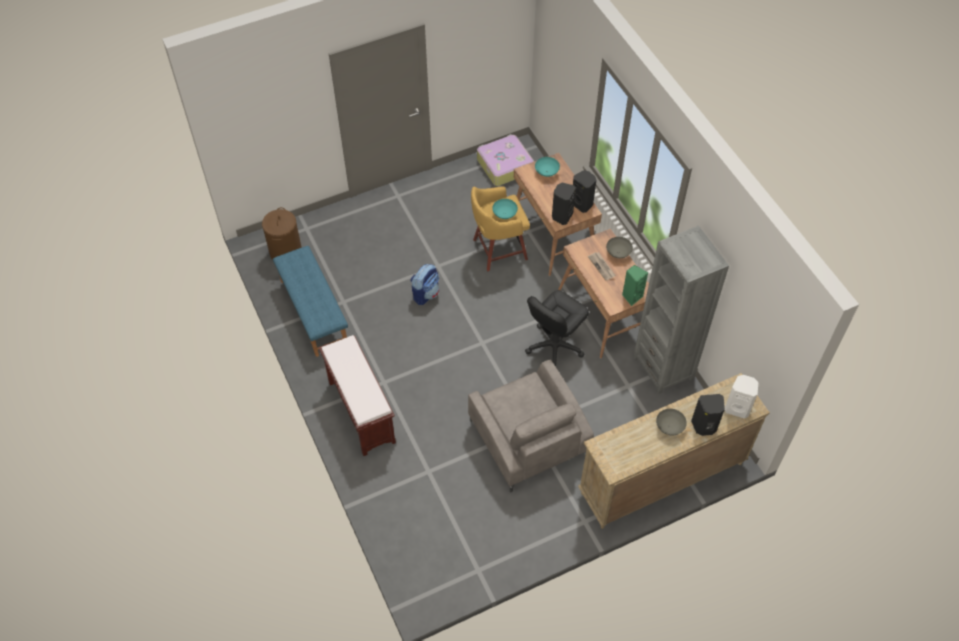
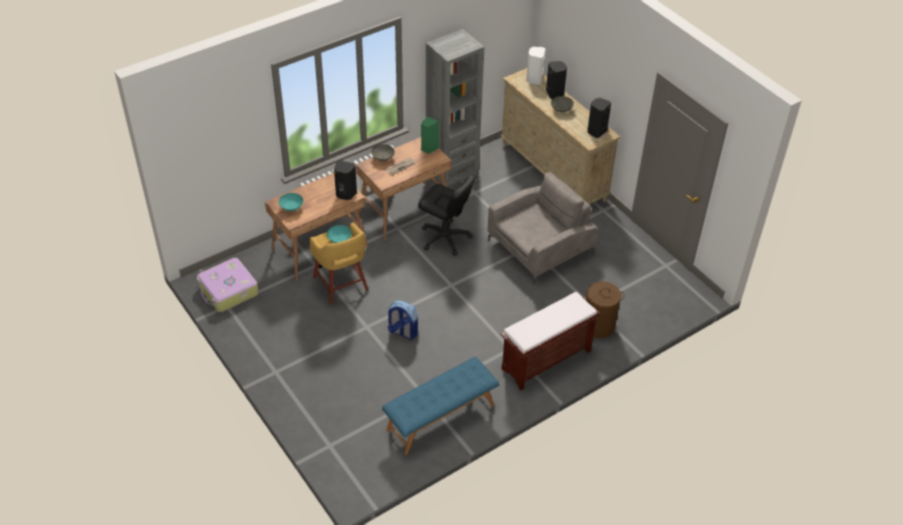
camera: 100 degrees left, 10 degrees down
brown laundry basket [262,207,302,260] -> brown laundry basket moved to [583,282,625,338]
black speaker [573,170,596,213] -> black speaker moved to [587,98,611,138]

